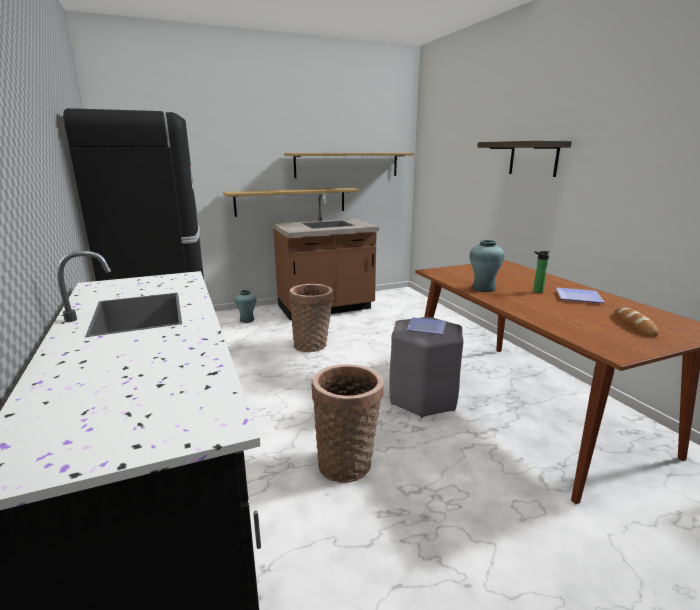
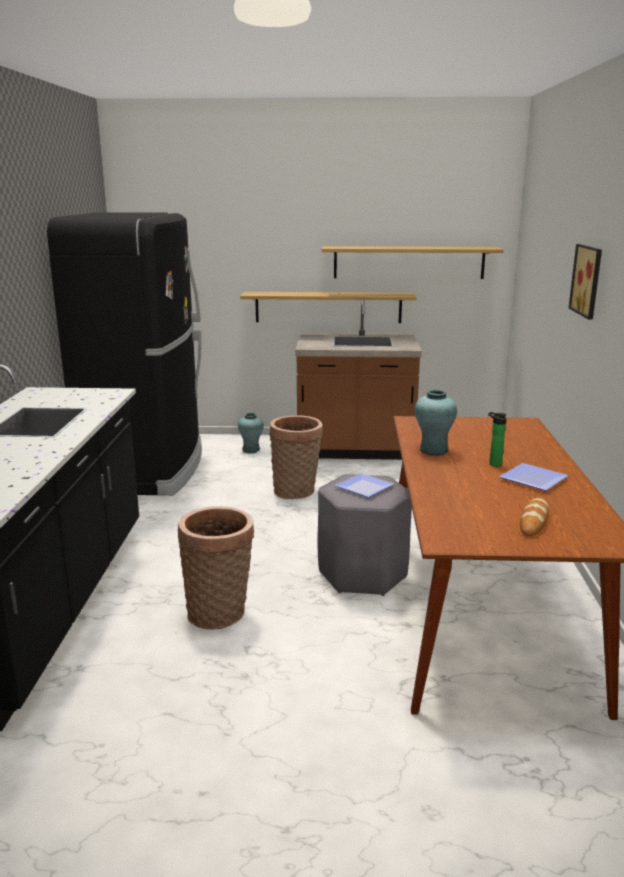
camera: 25 degrees right, 0 degrees up
shelf [477,141,572,177] -> picture [569,244,602,320]

